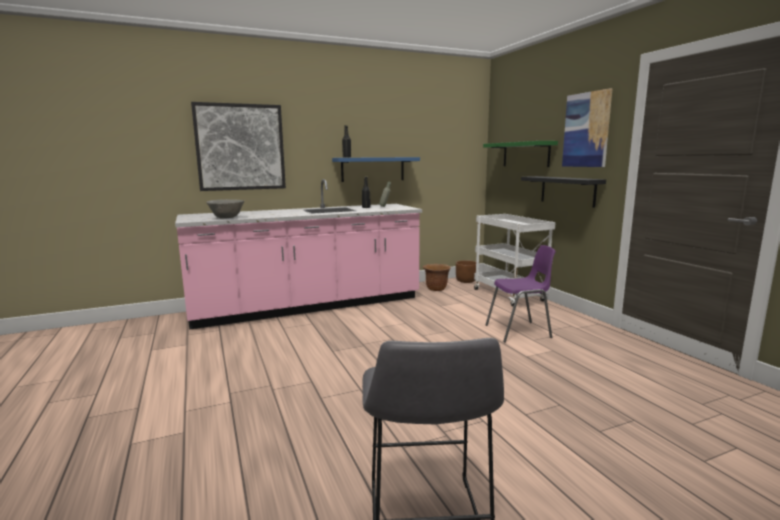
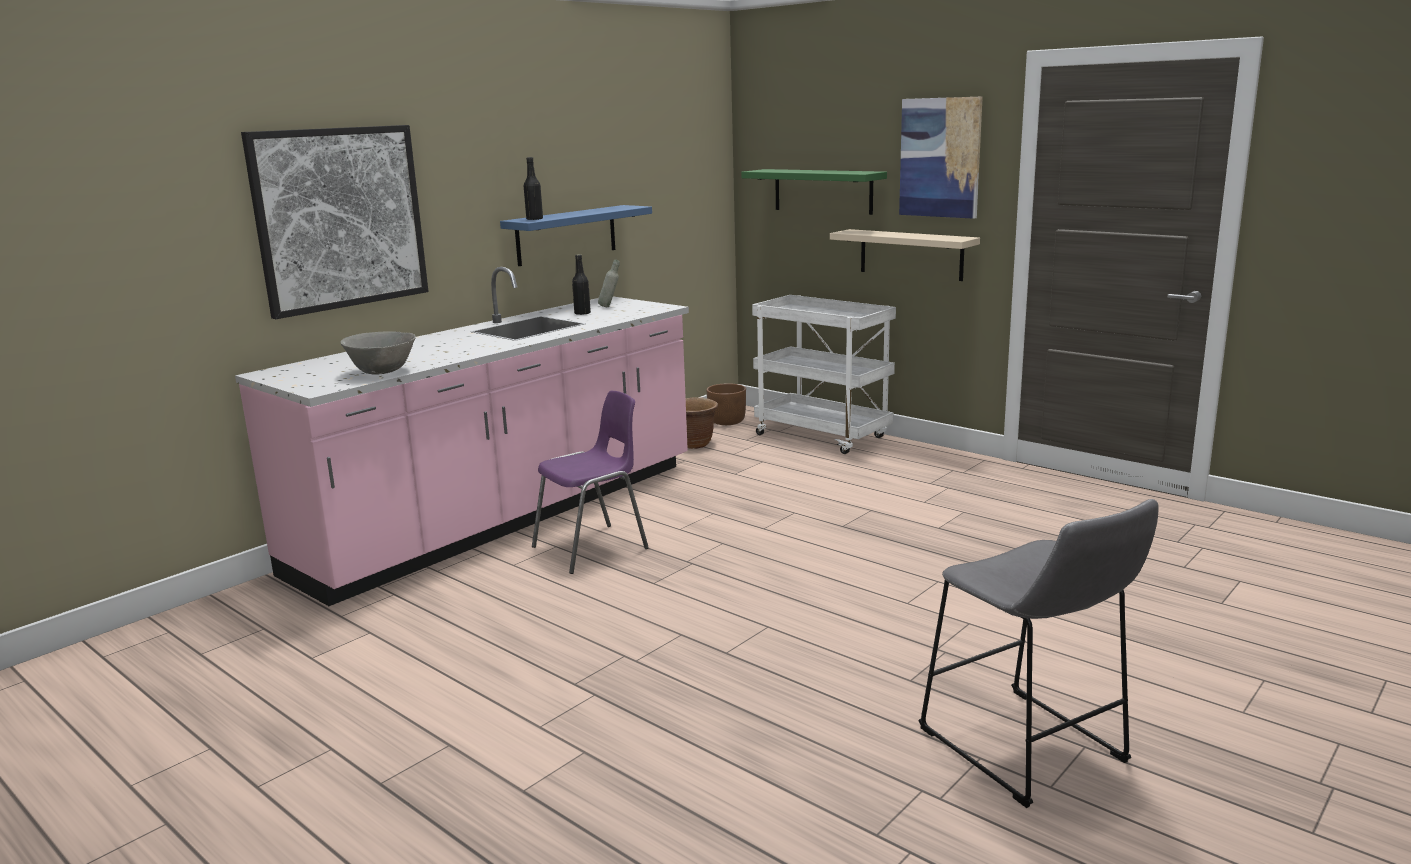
camera: 25 degrees left, 5 degrees up
purple chair [486,245,556,343] -> purple chair moved to [532,391,649,574]
black shelf [521,176,606,208] -> beige shelf [830,229,980,281]

